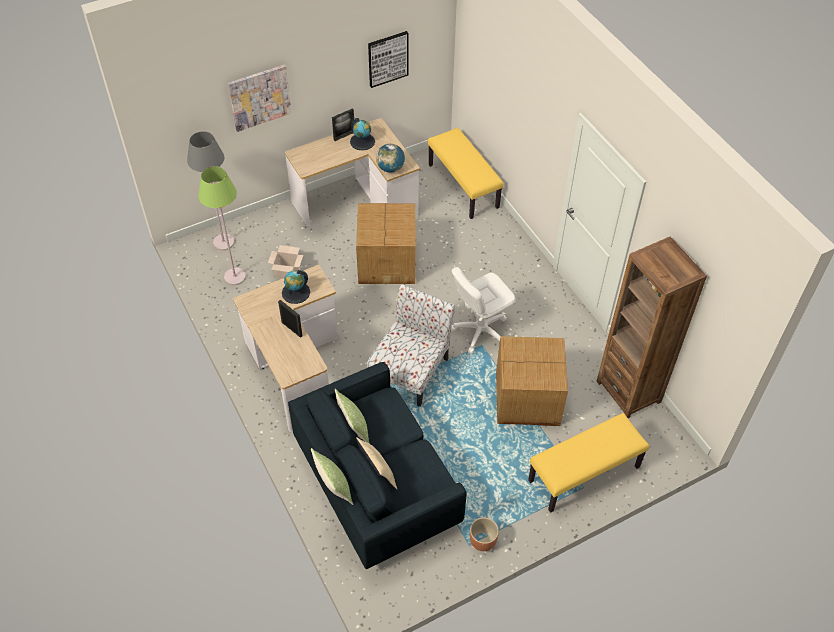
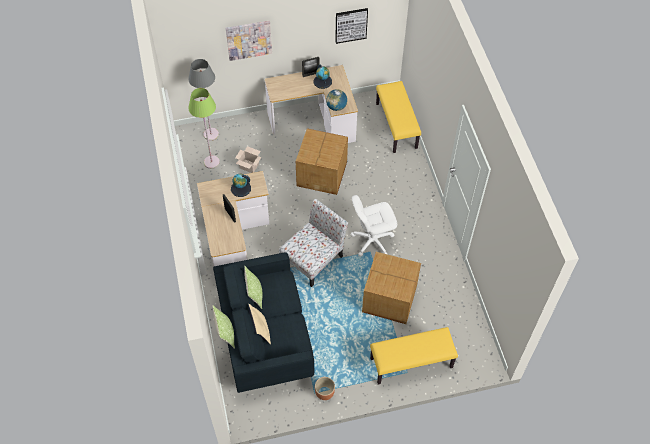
camera: 15 degrees right, 5 degrees up
brown bookcase [597,237,707,418] -> none

